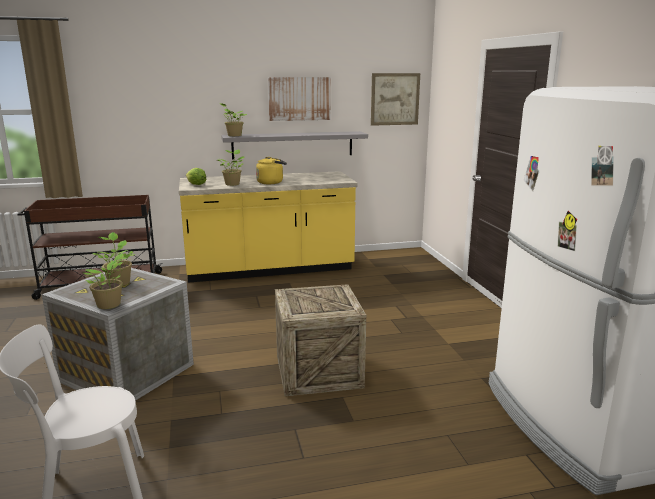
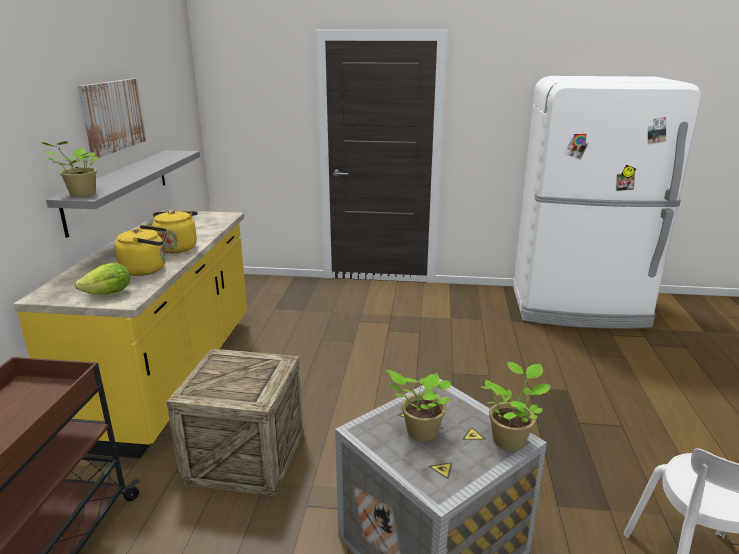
camera: 70 degrees left, 5 degrees up
potted plant [217,149,245,186] -> yellow kettle [115,225,167,276]
crate [275,284,366,396] -> crate moved to [167,348,303,496]
picture [371,73,420,126] -> none

